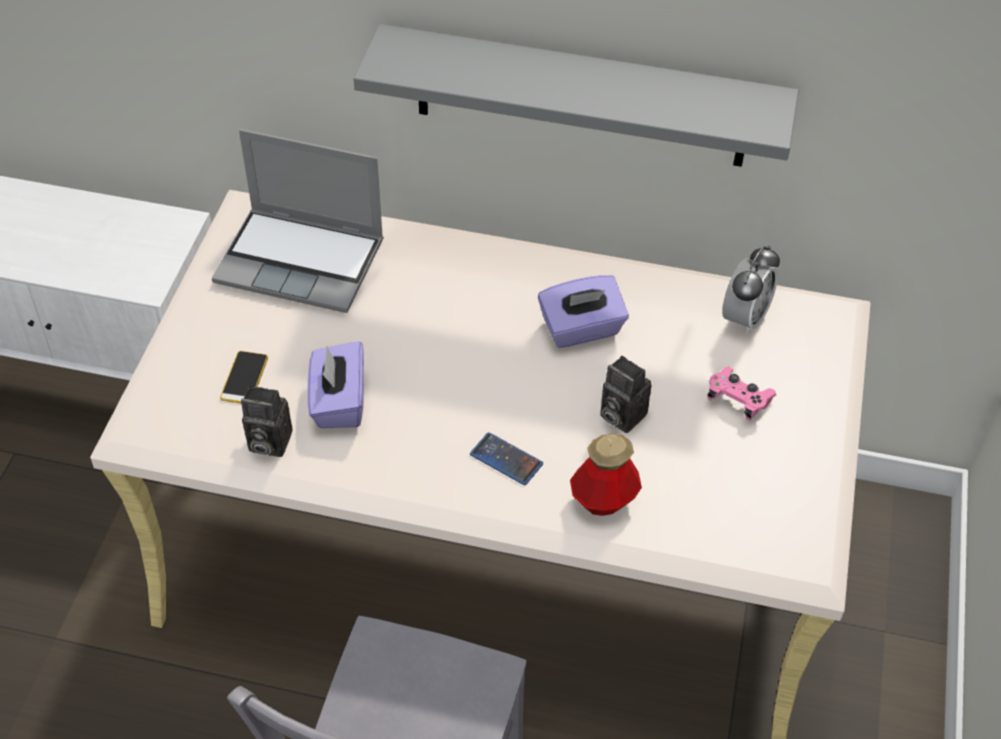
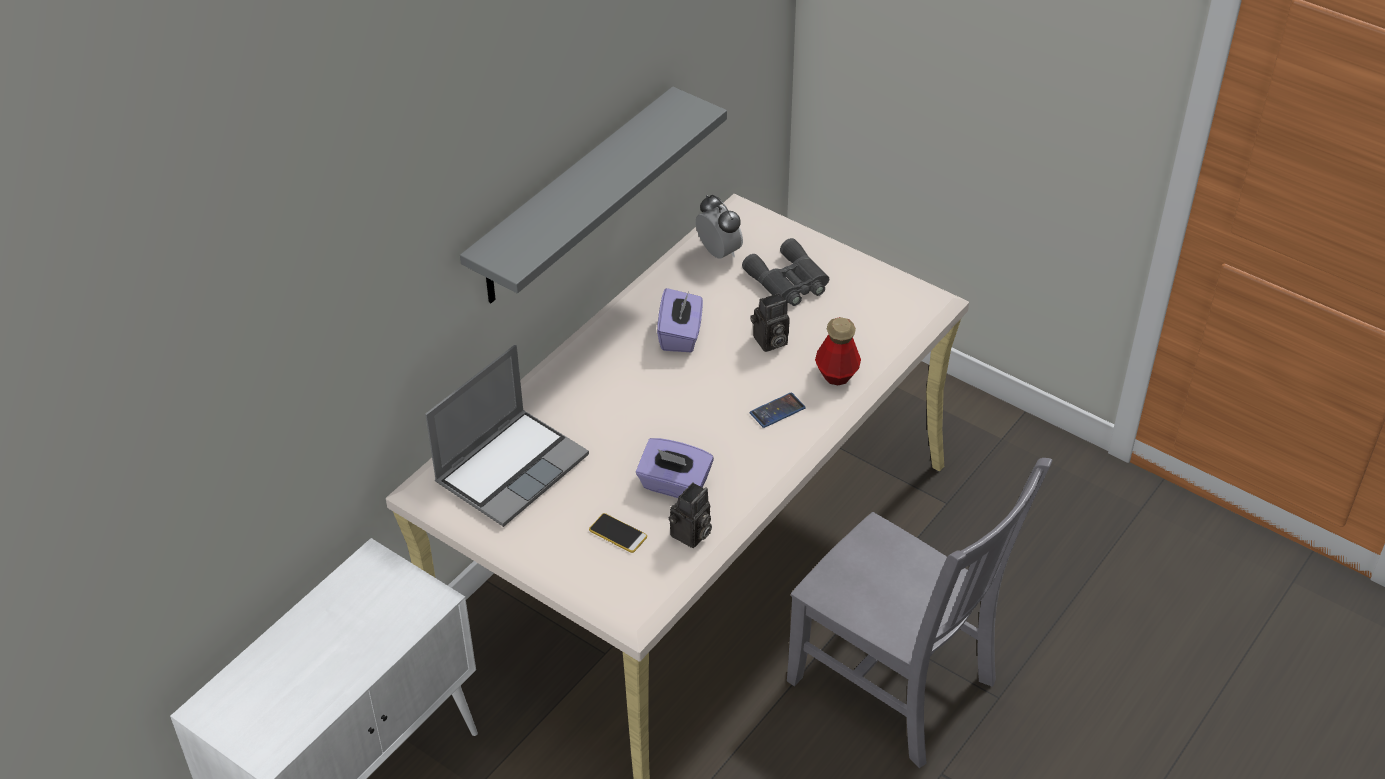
camera: 65 degrees left, 5 degrees down
pink game controller [707,366,776,421] -> grey binoculars [742,238,829,306]

